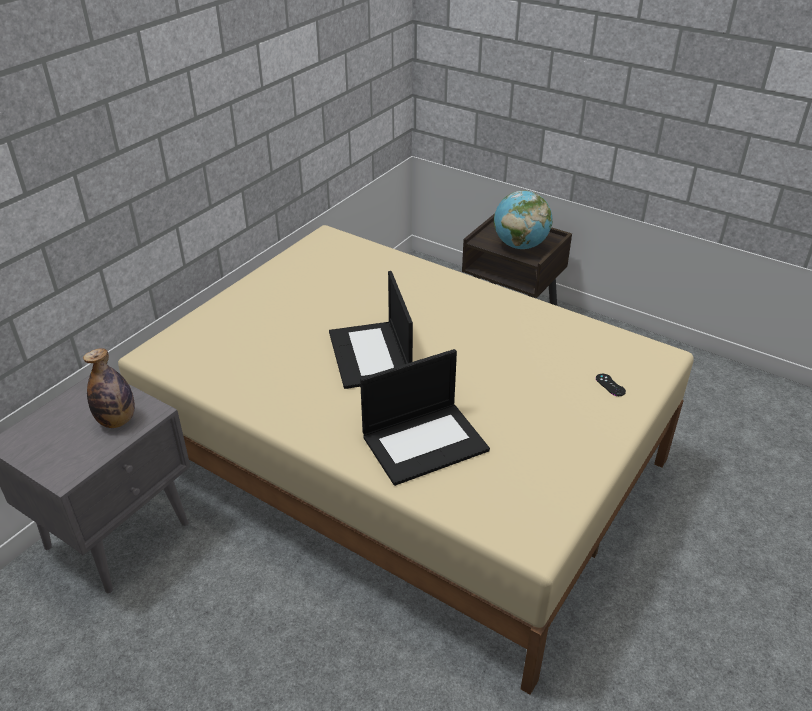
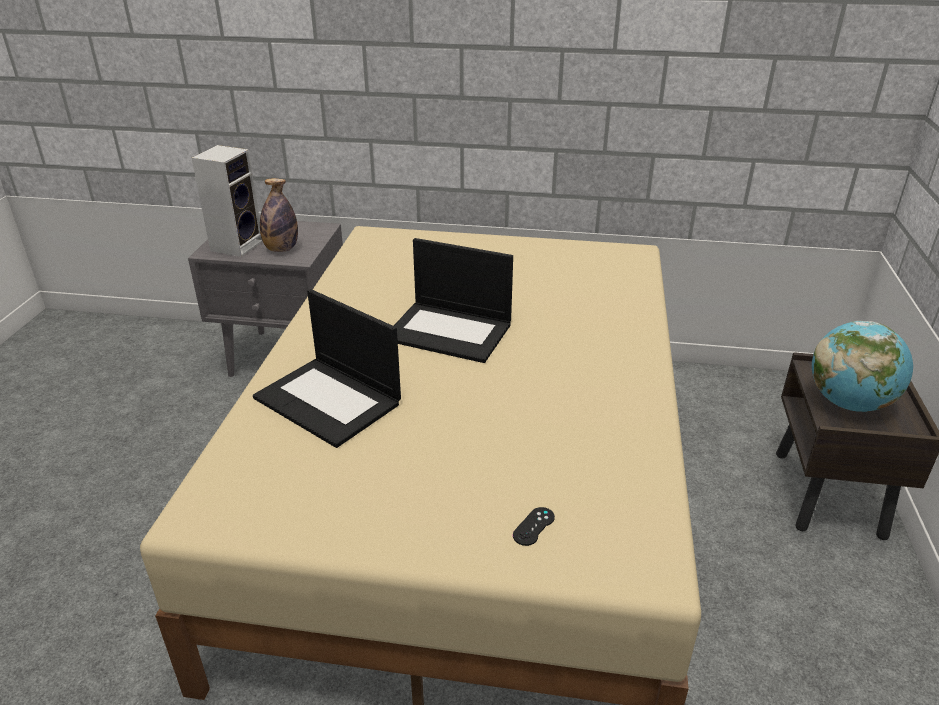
camera: 65 degrees right, 5 degrees down
laptop [329,271,413,389] -> laptop turned 120 degrees counterclockwise [394,238,513,363]
none -> speaker [192,145,263,257]

